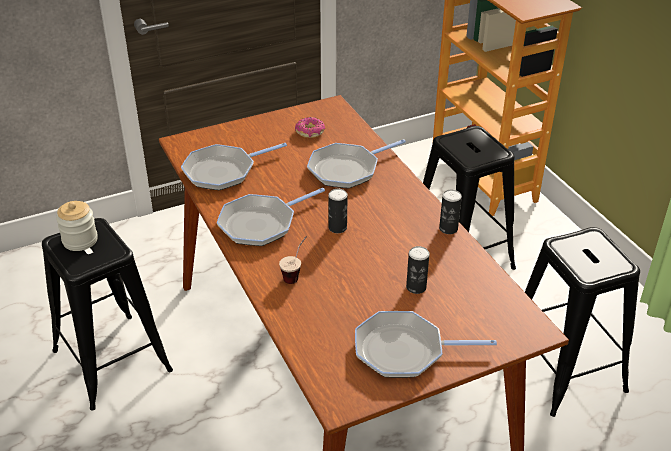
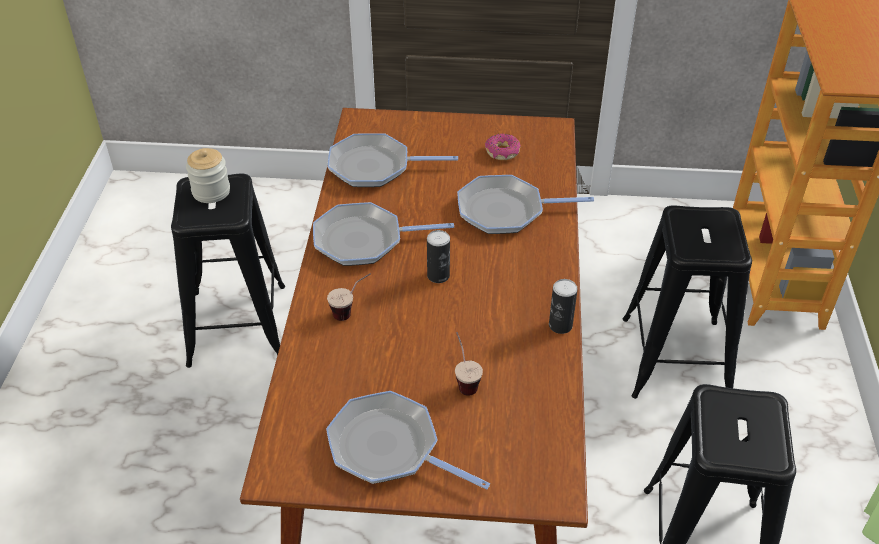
camera: 30 degrees right, 5 degrees up
can [406,246,429,294] -> cup [455,332,483,396]

